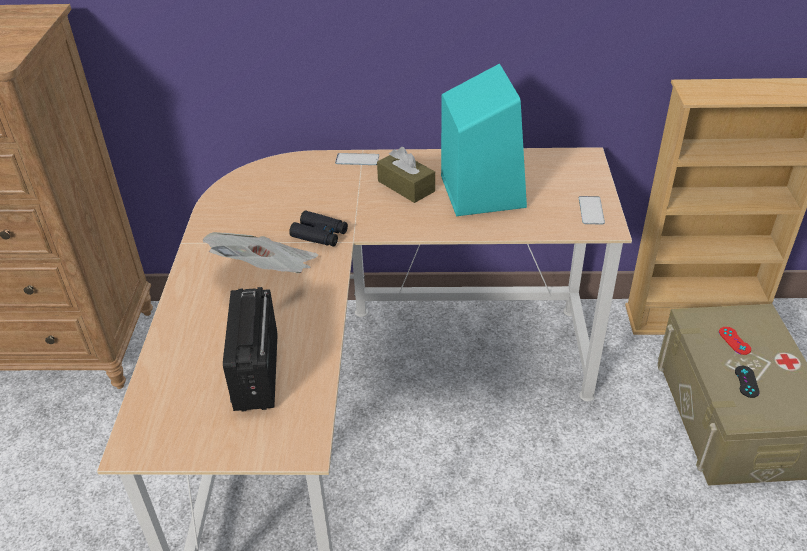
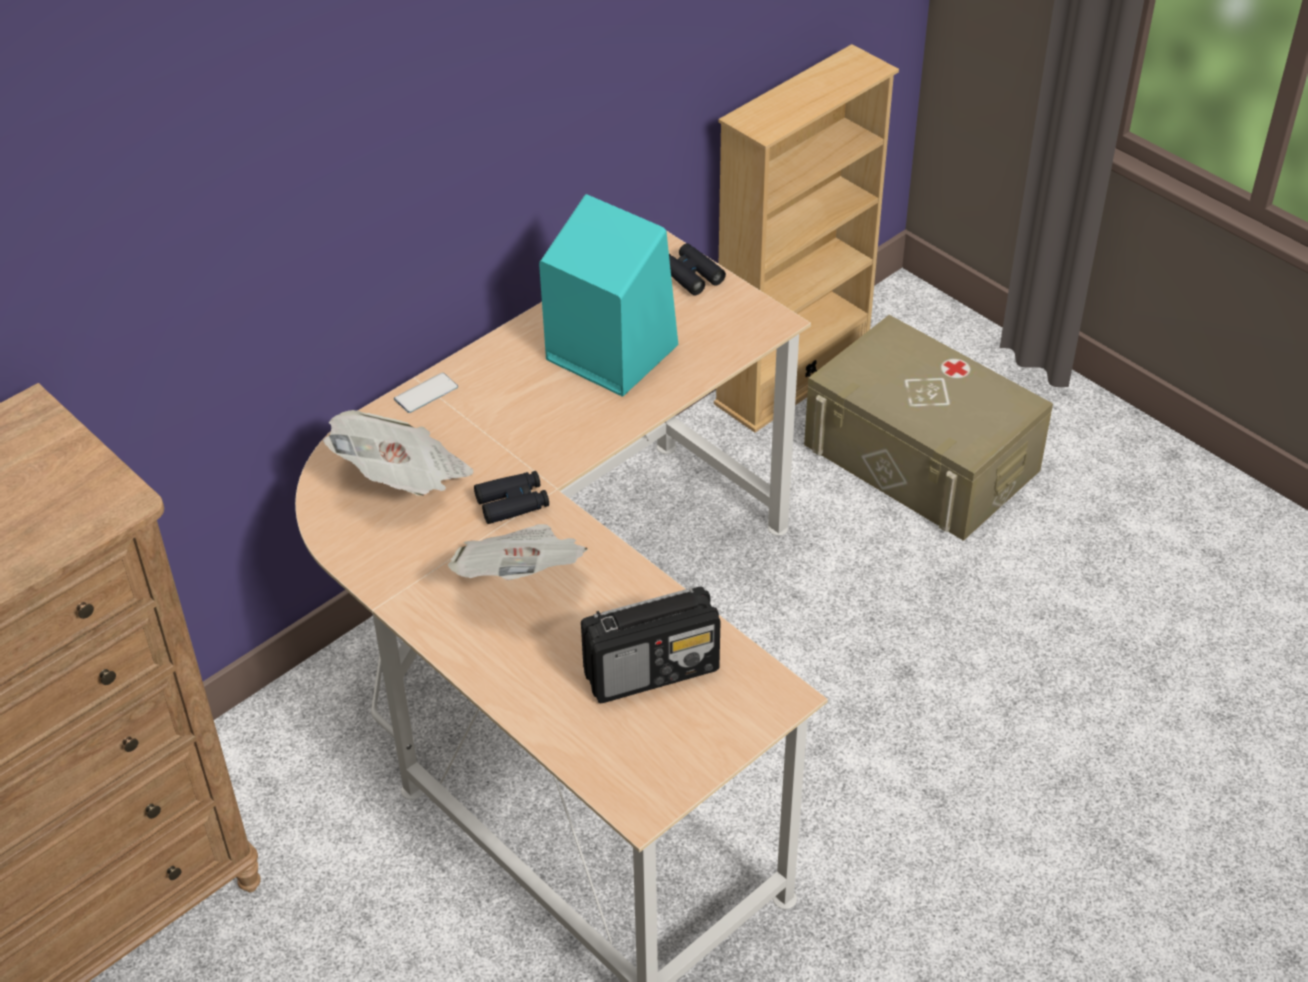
camera: 45 degrees left, 5 degrees up
radio [223,287,277,412] -> radio turned 60 degrees counterclockwise [581,587,721,703]
brown tissue box [377,147,435,203] -> none
phone [579,196,605,225] -> none
red game controller [719,327,751,355] -> none
black game controller [735,366,760,398] -> none
none -> newspaper [323,410,473,496]
none -> black binoculars [669,243,726,295]

